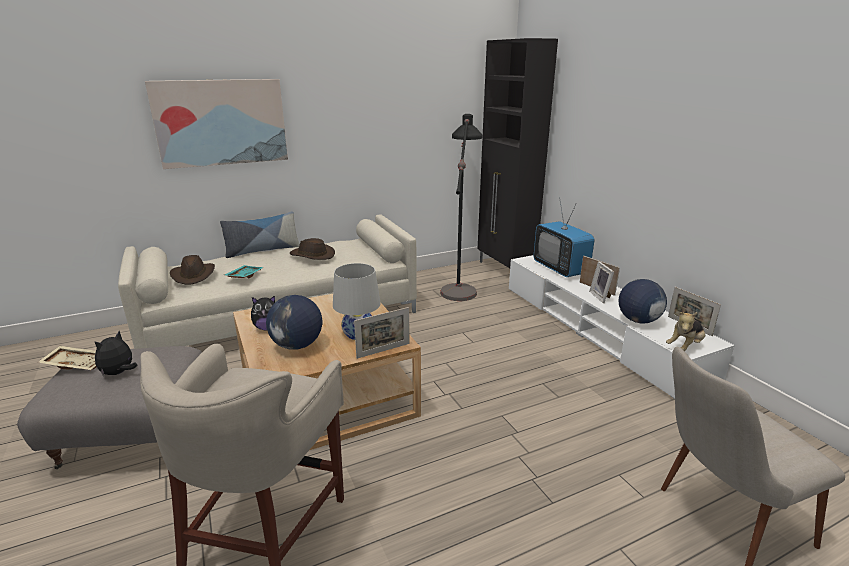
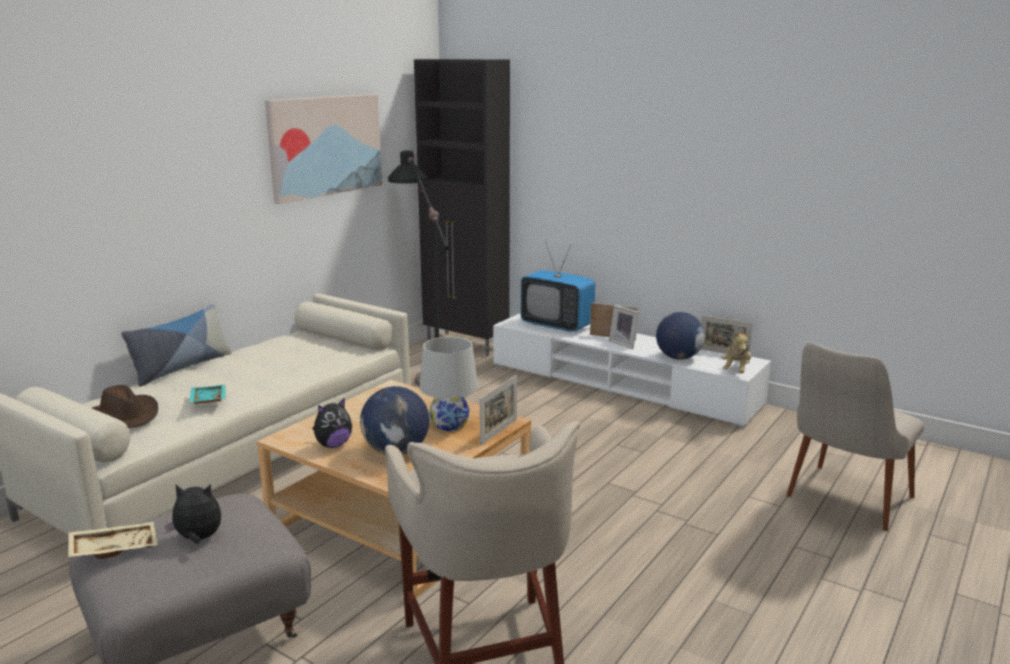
camera: 30 degrees left, 5 degrees down
plush toy [94,331,137,376] -> plush toy turned 90 degrees clockwise [164,484,221,544]
picture [145,79,288,169] -> picture moved to [265,94,382,204]
brown hat [290,238,335,260] -> none

